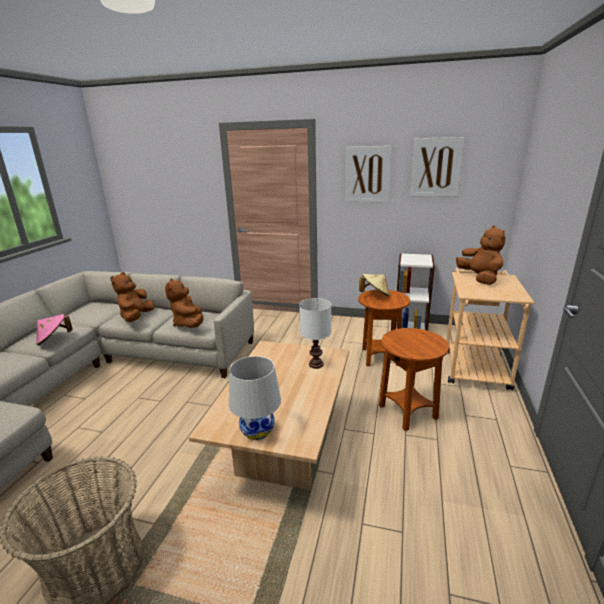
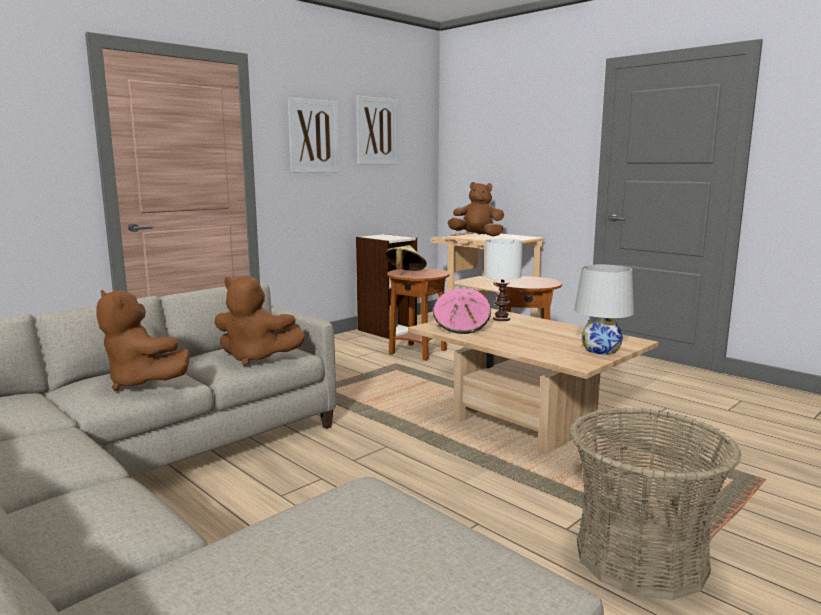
camera: 60 degrees left, 10 degrees down
pink hat [36,314,73,346] -> pink hat moved to [433,288,491,334]

